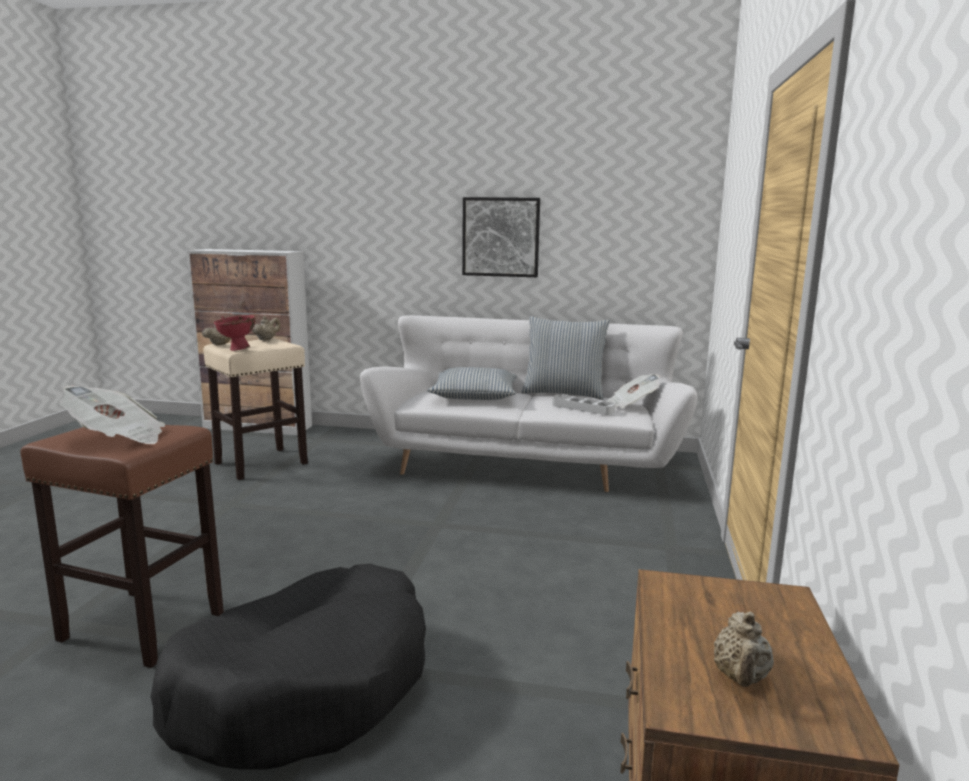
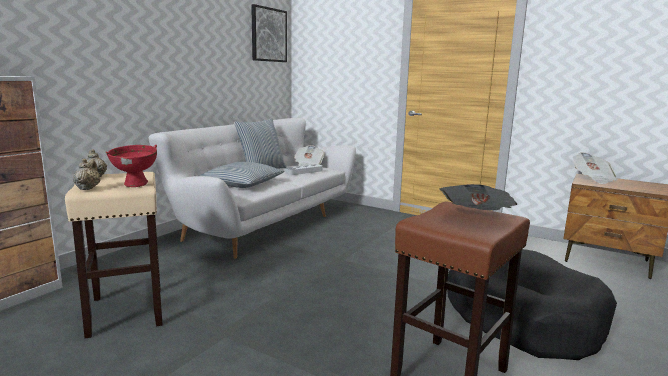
camera: 70 degrees left, 0 degrees up
picture [462,197,540,277] -> picture moved to [251,4,287,62]
beige teapot [714,612,774,687] -> none
none -> newspaper [573,152,618,184]

